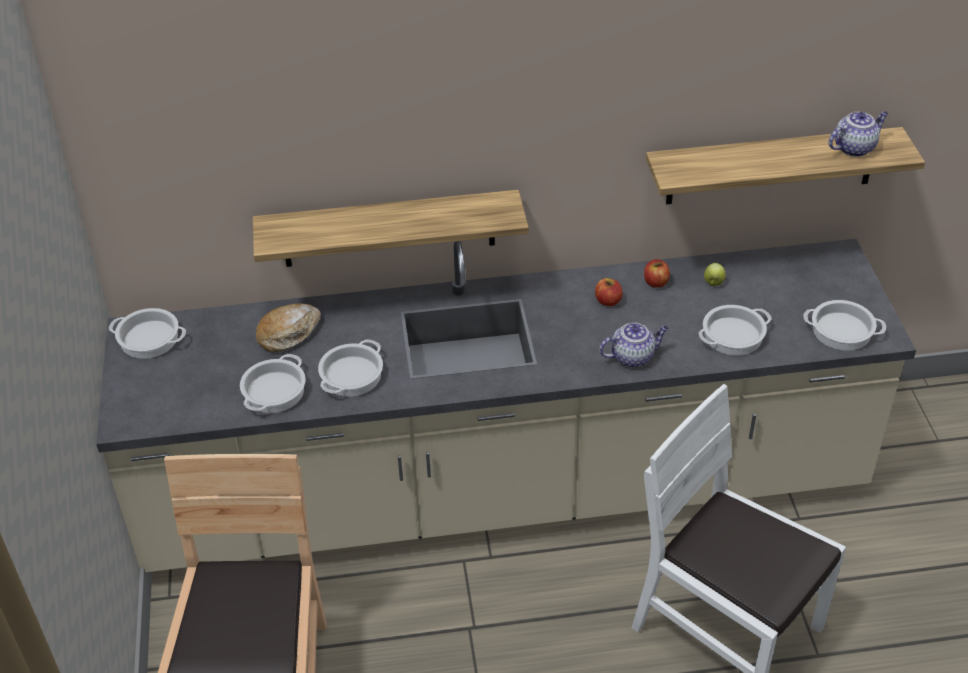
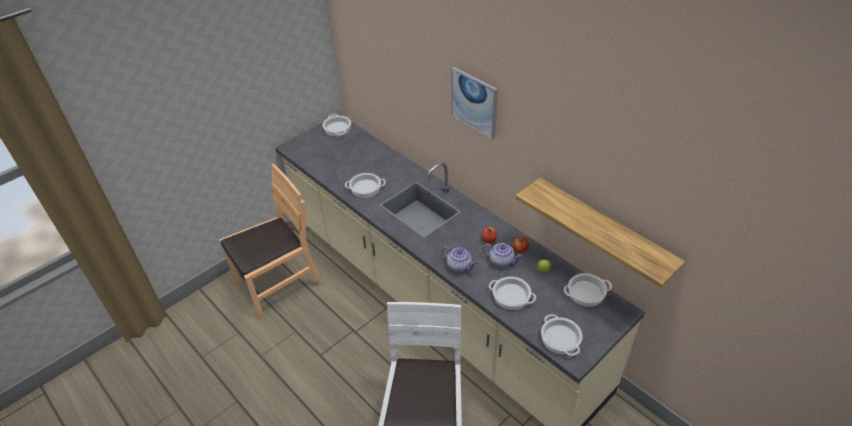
camera: 55 degrees right, 0 degrees up
cooking pot [240,354,306,413] -> cooking pot moved to [564,273,612,307]
shelf [253,190,529,267] -> none
bread [256,303,321,353] -> none
teapot [828,111,888,157] -> teapot moved to [483,243,522,268]
none -> picture [451,67,498,140]

